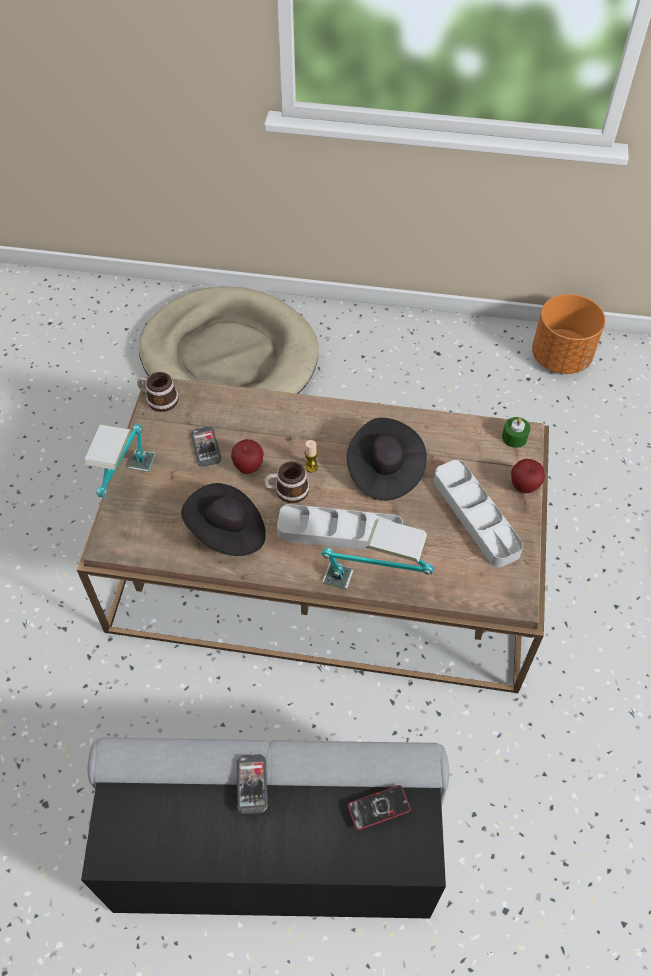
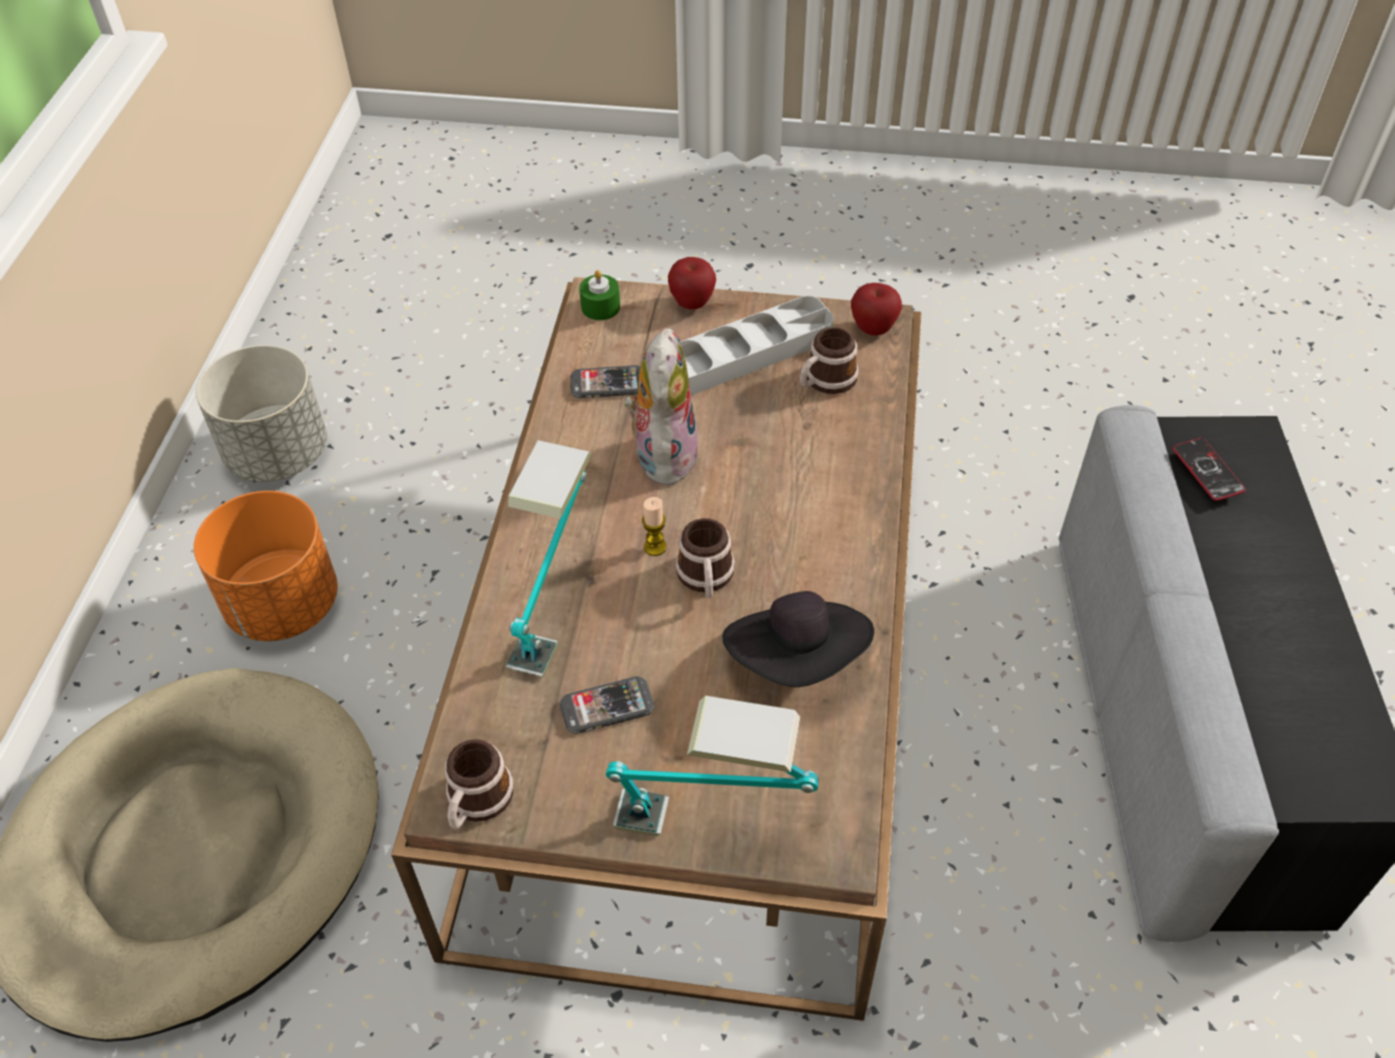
camera: 90 degrees left, 5 degrees down
apple [231,439,264,474] -> apple moved to [851,283,902,335]
phone [237,754,268,814] -> phone moved to [570,365,641,399]
grey tray [277,504,403,551] -> none
table lamp [322,518,434,590] -> table lamp moved to [506,440,592,677]
black hat [347,418,427,501] -> plush toy [624,328,699,488]
orange planter [532,294,605,374] -> orange planter moved to [194,491,338,641]
none -> grey planter [196,345,327,482]
none -> mug [800,327,858,394]

